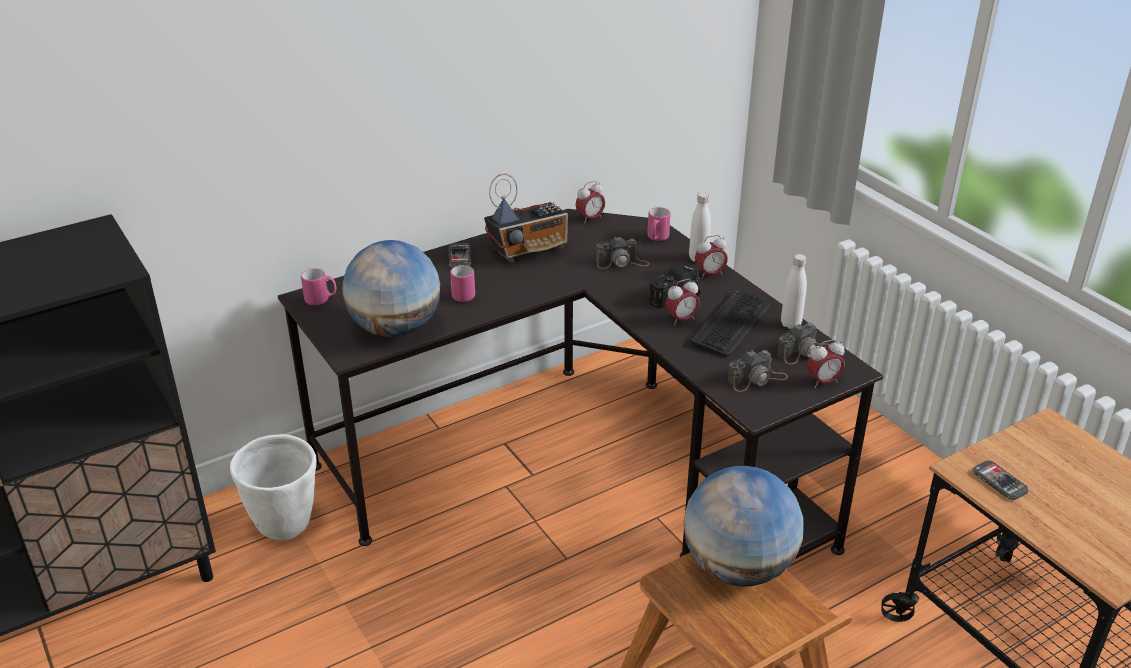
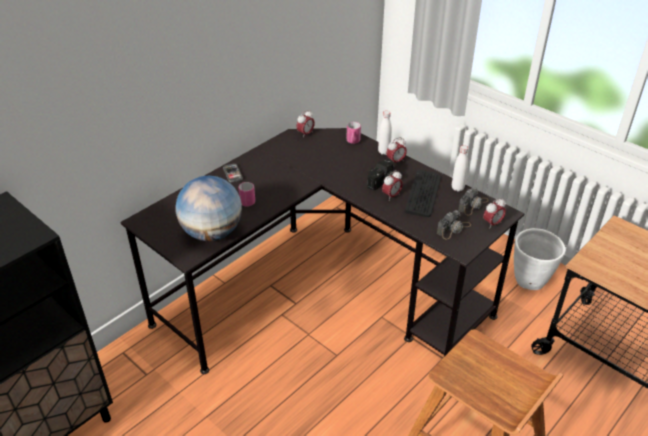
camera: 15 degrees left, 5 degrees up
white planter [230,434,317,540] -> white planter moved to [514,228,566,290]
pink mug [301,268,336,305] -> none
radio [484,173,568,263] -> none
camera [596,236,649,269] -> none
globe [683,466,804,586] -> none
phone [973,461,1028,500] -> none

